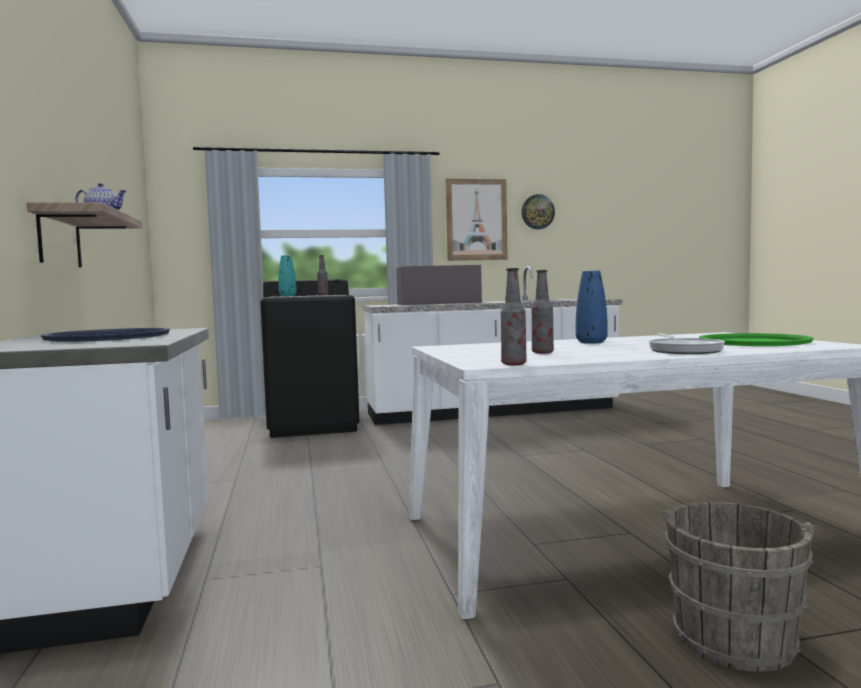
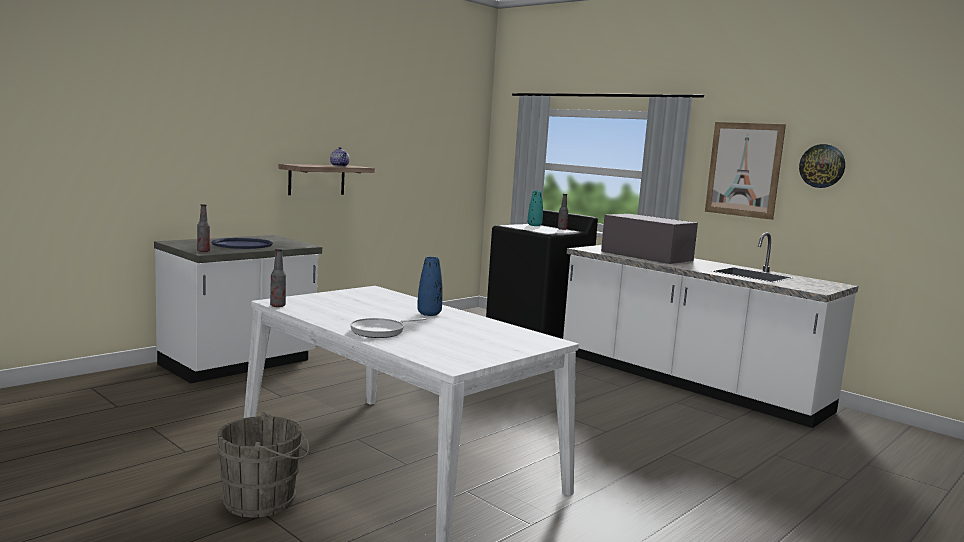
camera: 55 degrees right, 5 degrees up
bottle [532,270,554,354] -> bottle moved to [197,204,210,252]
green tray [699,333,814,346] -> none

